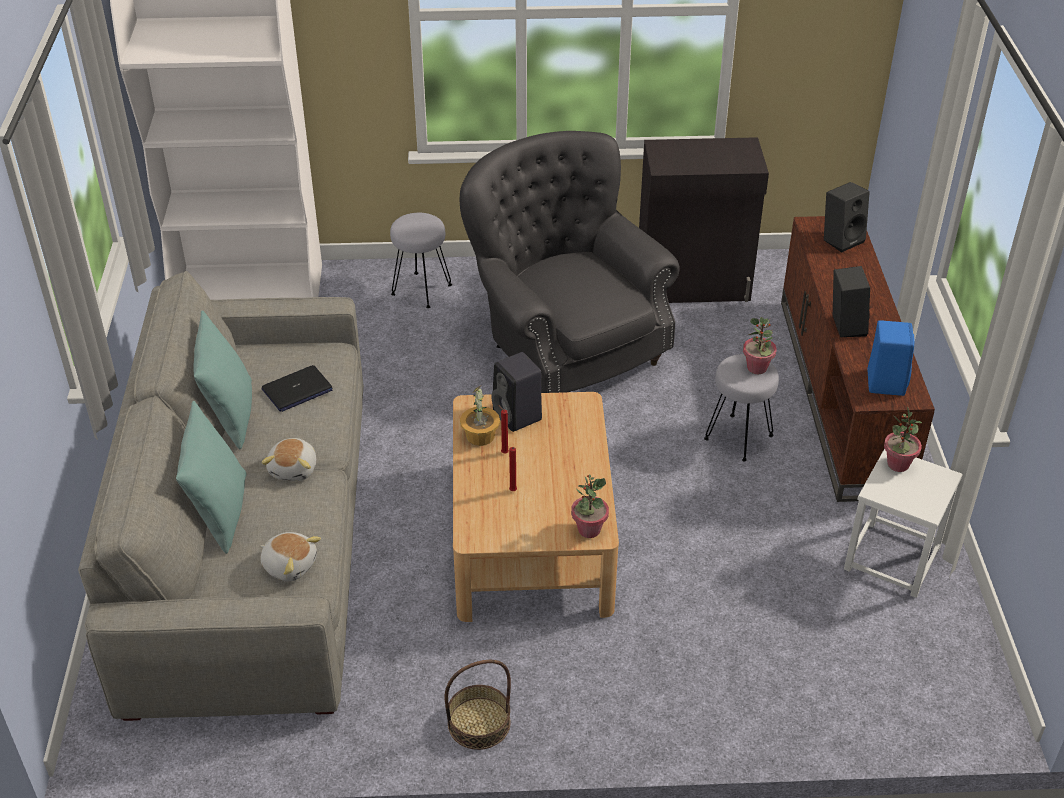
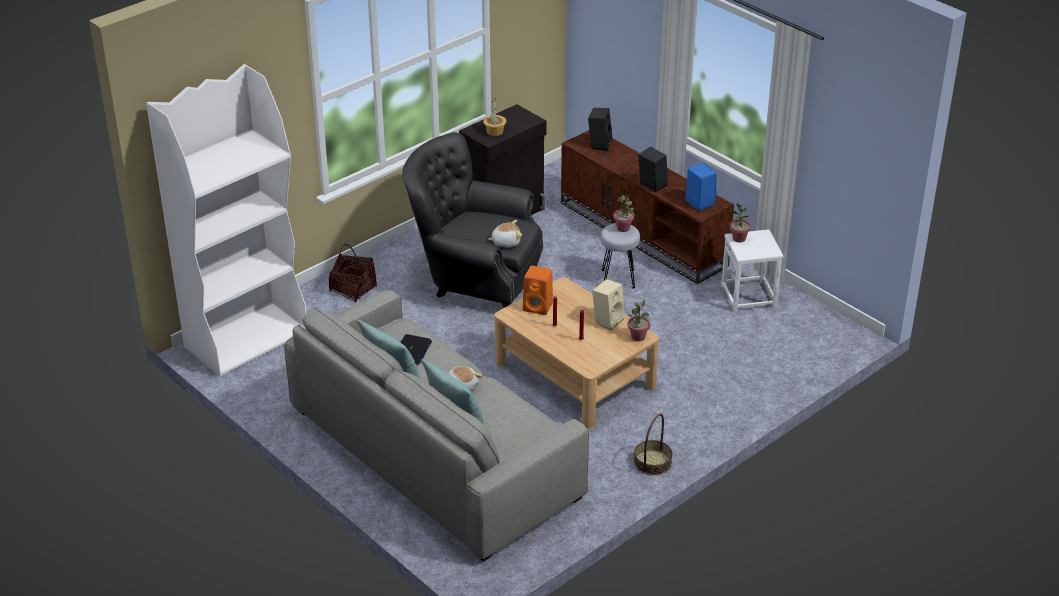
camera: 40 degrees left, 5 degrees down
plush toy [260,532,321,581] -> plush toy moved to [488,220,522,247]
grey stool [390,213,452,308] -> basket [329,244,377,302]
potted plant [460,386,500,446] -> potted plant moved to [483,98,506,136]
black speaker [492,352,542,432] -> orange speaker [523,266,553,315]
none -> beige speaker [592,279,625,331]

